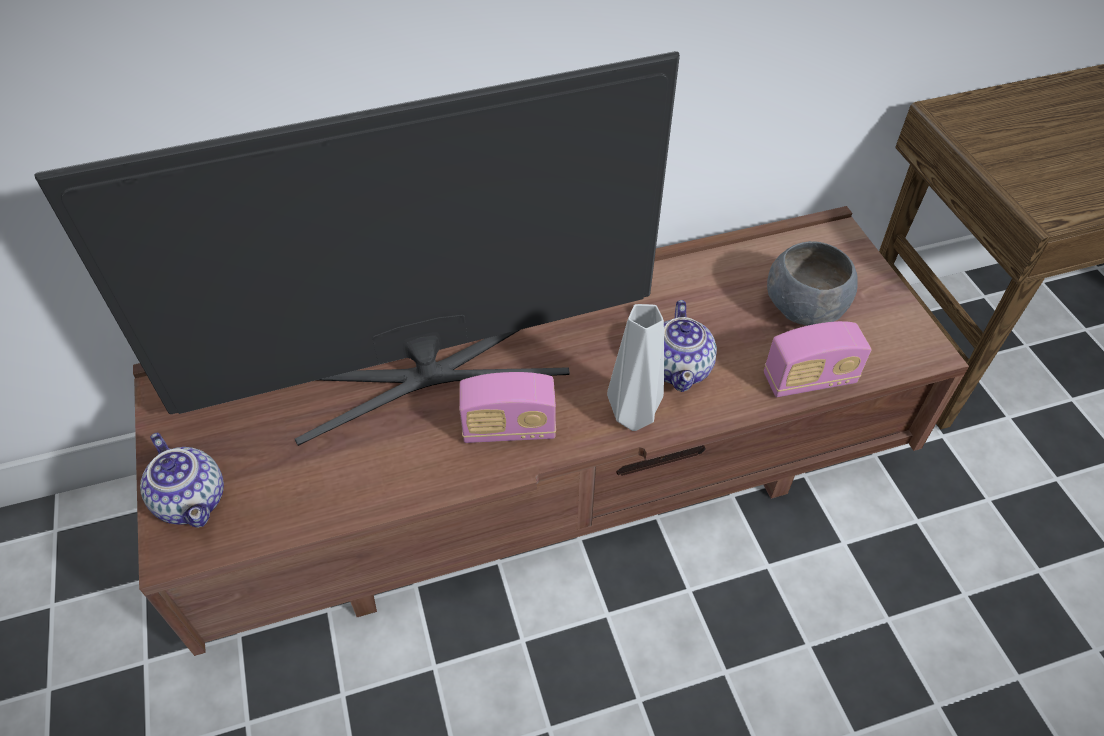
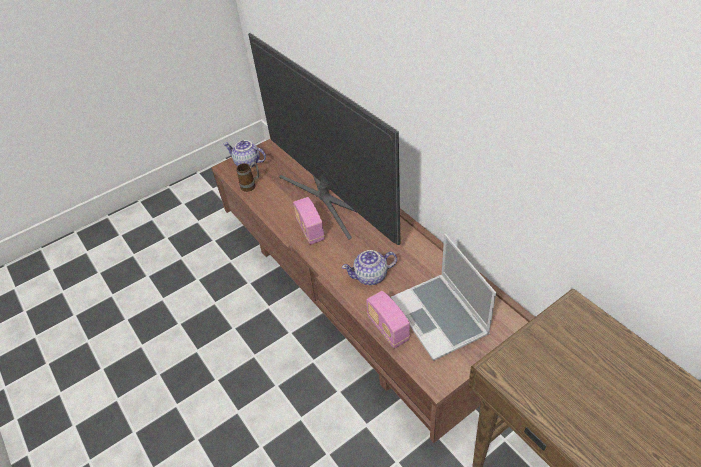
camera: 75 degrees right, 5 degrees down
teapot [140,432,224,528] -> teapot turned 75 degrees clockwise [223,140,266,167]
grey vase [607,304,664,431] -> none
grey bowl [767,241,858,326] -> laptop [391,234,496,361]
none -> mug [236,162,259,192]

